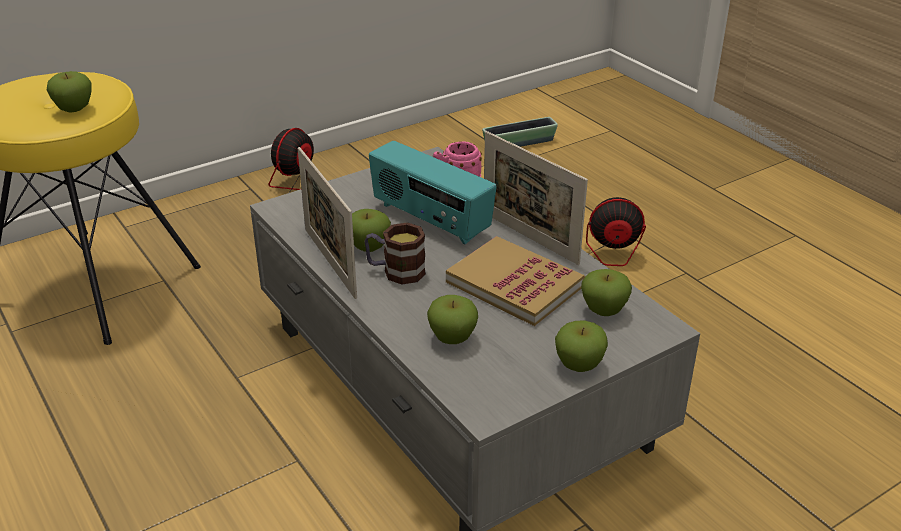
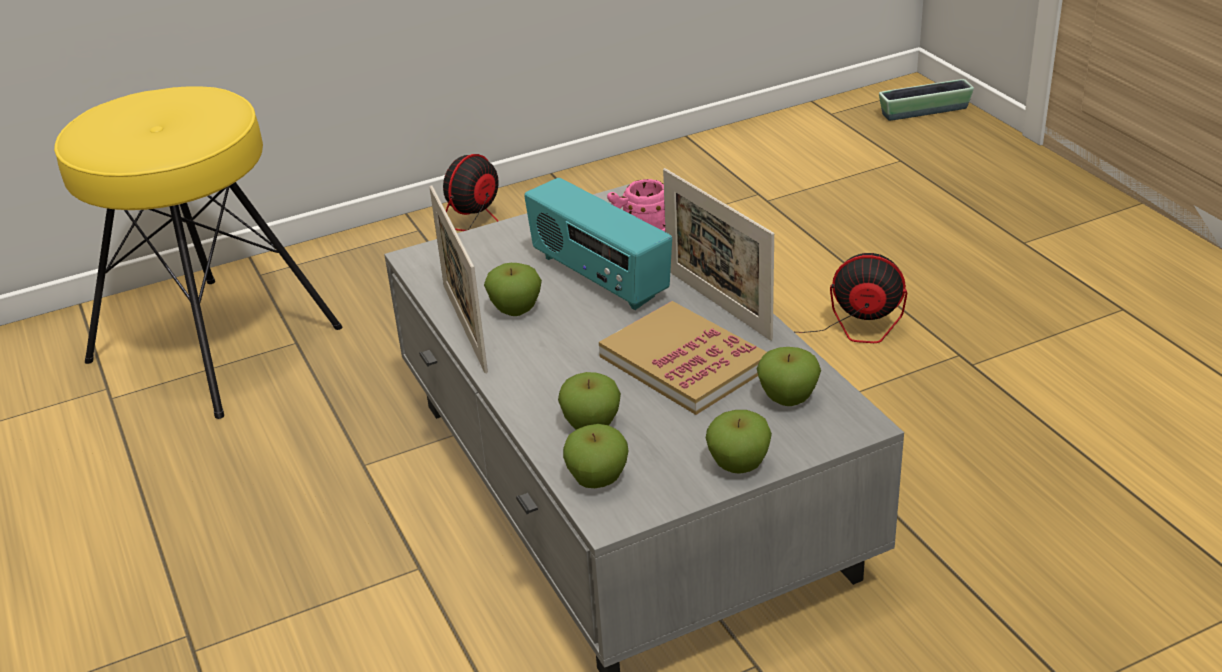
camera: 10 degrees right, 0 degrees up
apple [47,71,91,112] -> apple moved to [563,424,629,488]
mug [365,222,426,284] -> none
planter [482,117,558,147] -> planter moved to [879,79,974,121]

